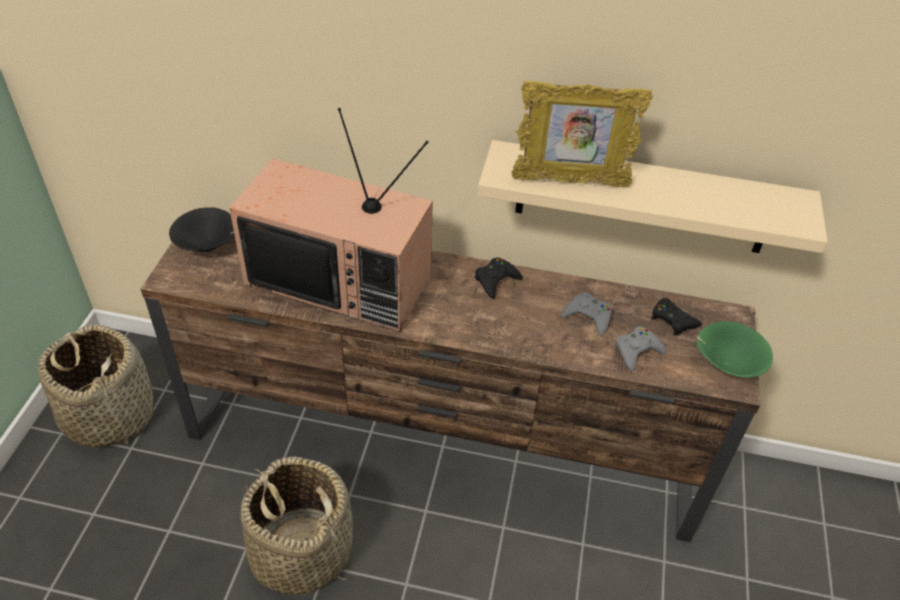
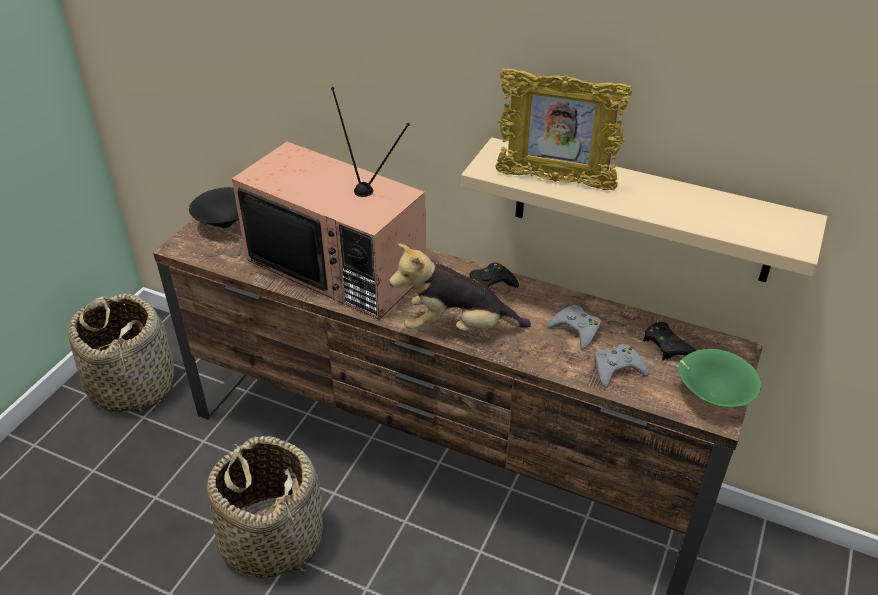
camera: 15 degrees right, 5 degrees down
none -> plush toy [389,243,531,331]

